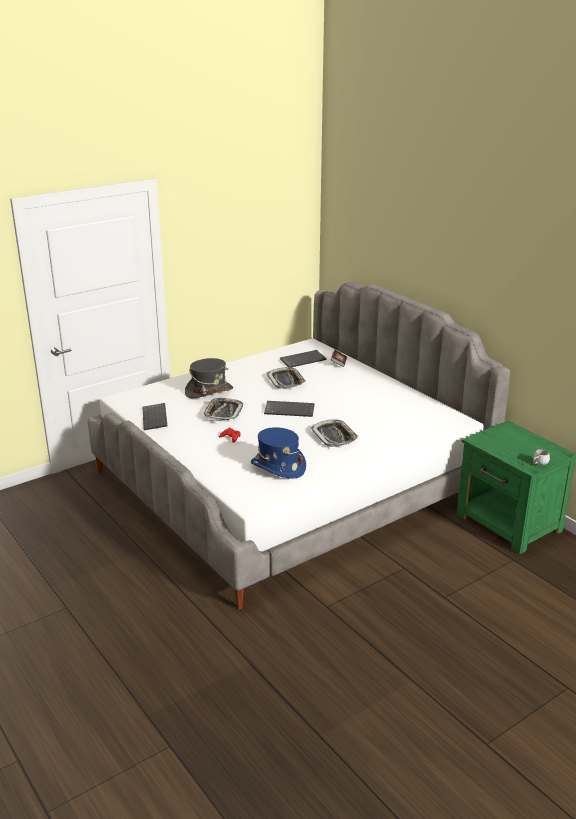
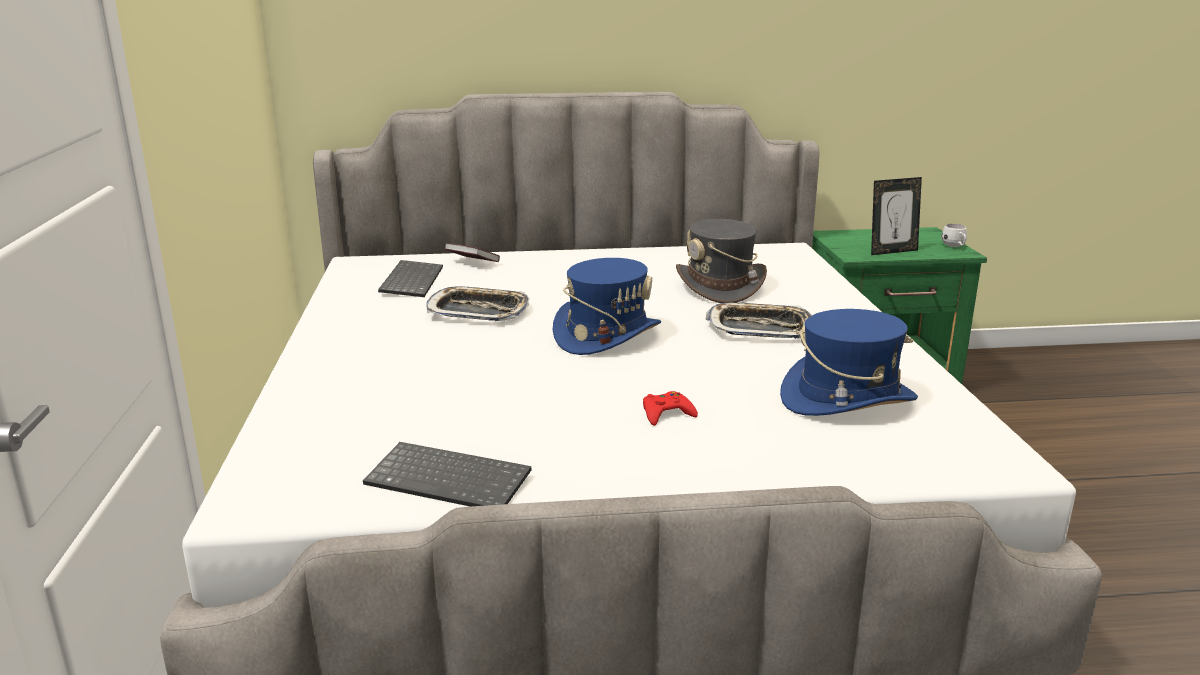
camera: 60 degrees left, 5 degrees down
grey hat [185,358,233,398] -> grey hat moved to [676,219,767,303]
tray [204,398,243,421] -> none
keyboard [264,401,315,417] -> blue hat [553,258,661,355]
none -> picture frame [871,177,922,255]

